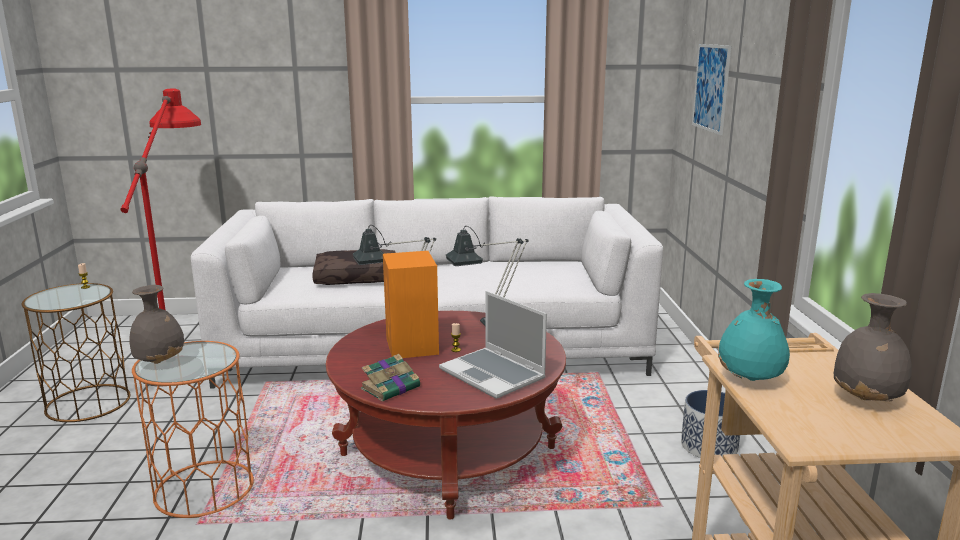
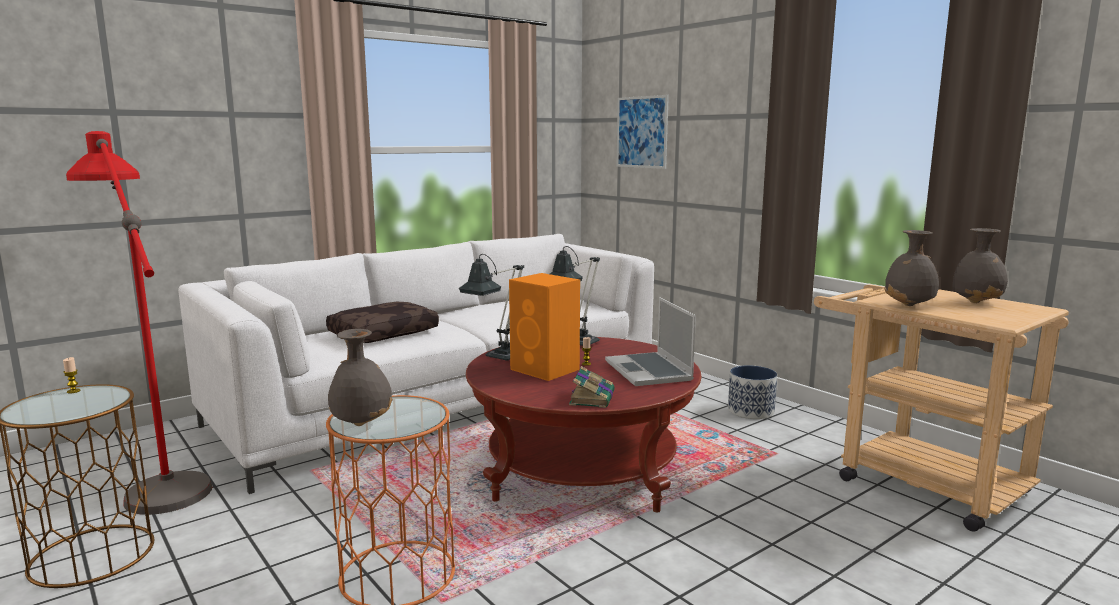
camera: 35 degrees left, 5 degrees down
laptop [439,291,547,399] -> laptop turned 60 degrees clockwise [605,297,696,386]
turquoise vase [718,279,790,381] -> grey vase [884,230,939,306]

